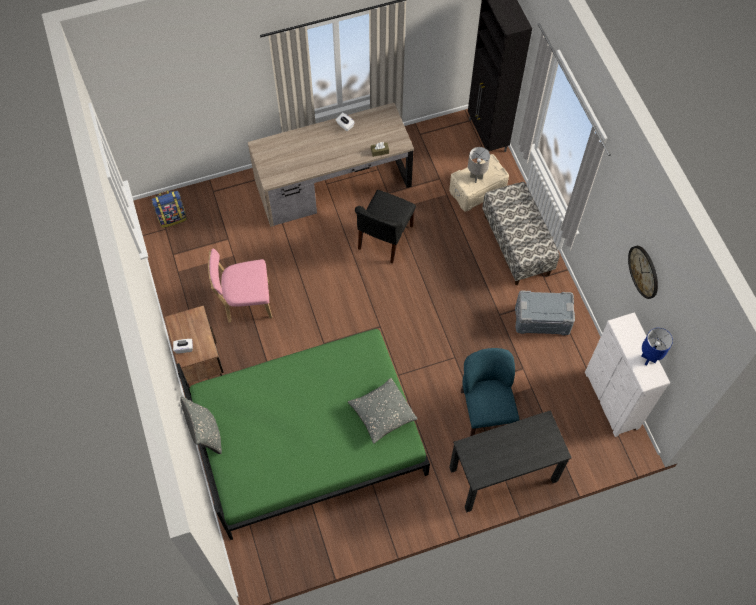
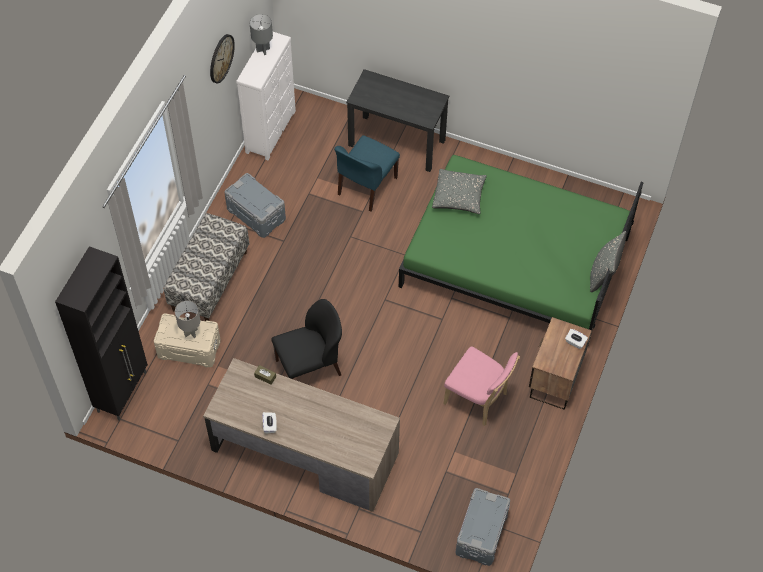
camera: 140 degrees left, 5 degrees down
backpack [152,191,187,228] -> grey storage box [456,488,510,566]
blue table lamp [641,328,673,365] -> grey table lamp [249,14,273,55]

